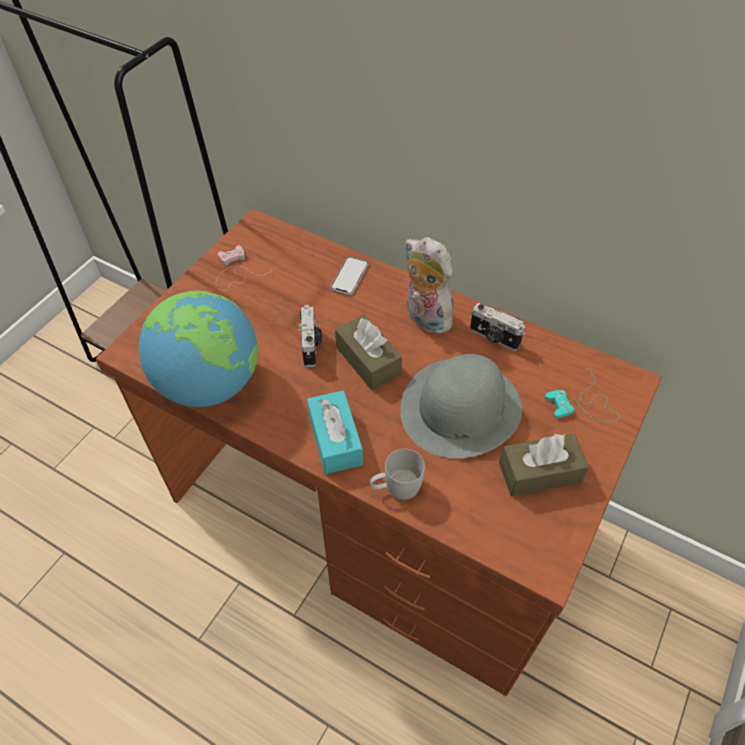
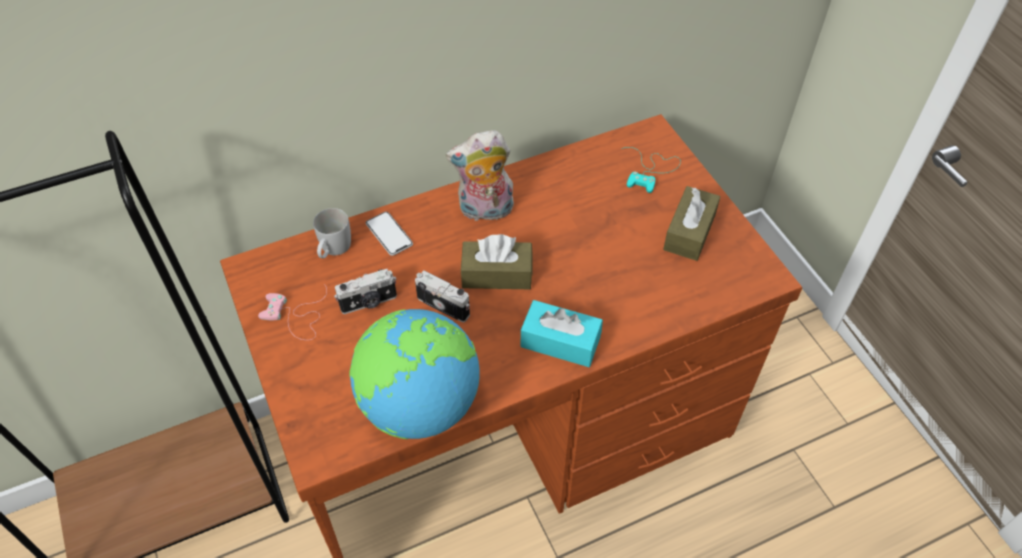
camera: 55 degrees left, 0 degrees up
white mug [370,449,425,500] -> white mug moved to [313,208,351,258]
grey hat [400,354,522,458] -> none
camera [470,303,525,351] -> camera moved to [334,269,397,314]

